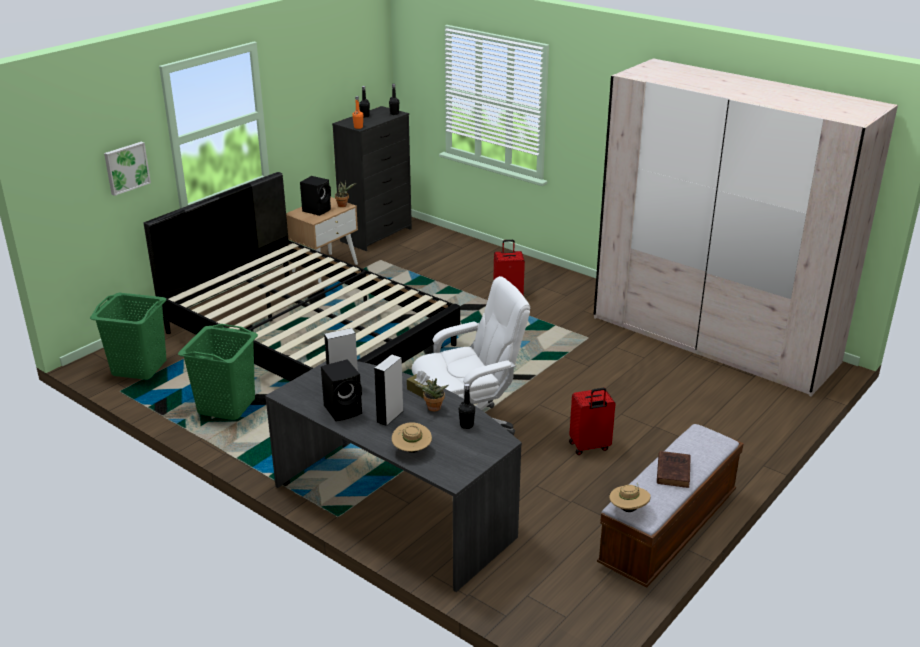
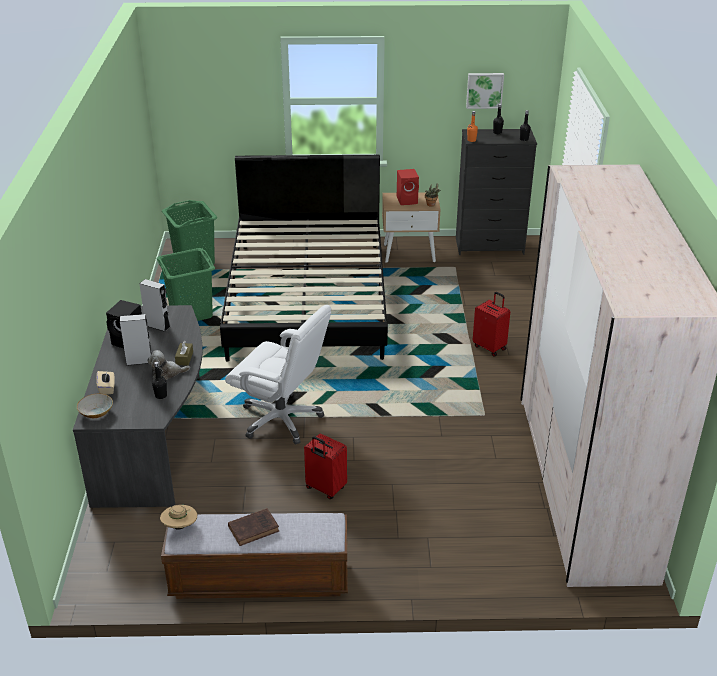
camera: 50 degrees right, 5 degrees up
picture [104,142,151,196] -> picture moved to [466,73,504,109]
black speaker [300,176,331,216] -> red speaker [397,169,419,205]
beige hat [392,422,432,453] -> beige tissue box [96,371,115,395]
potted plant [415,378,449,412] -> plush toy [147,350,190,380]
none -> bowl [77,394,113,418]

